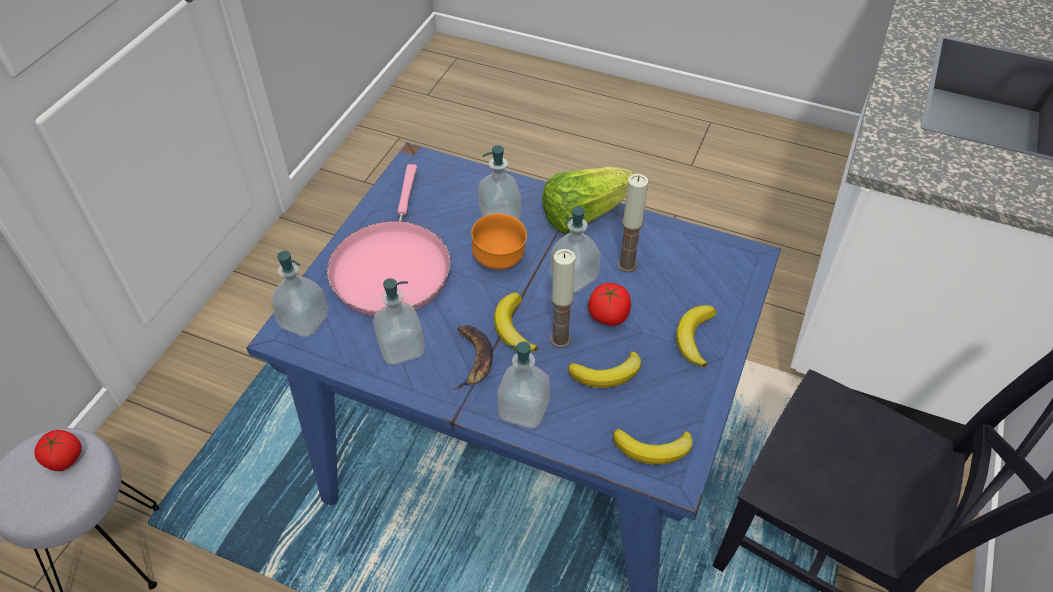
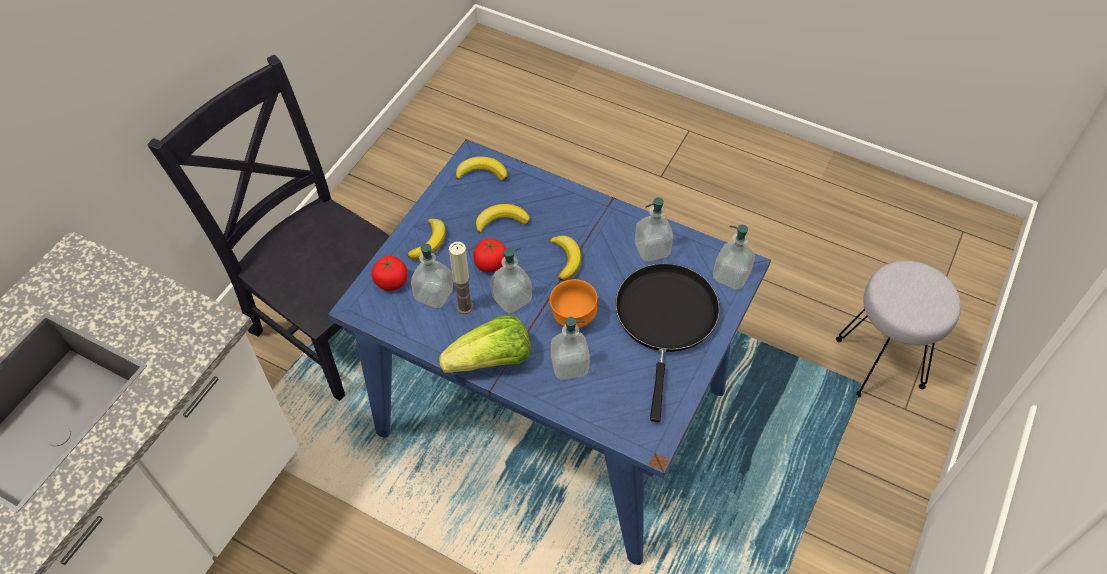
camera: 175 degrees left, 5 degrees up
tomato [34,430,82,471] -> tomato moved to [371,256,407,291]
pink frying pan [327,164,451,316] -> black frying pan [615,263,720,422]
banana [454,325,493,390] -> none
soap dispenser [497,341,550,429] -> soap dispenser moved to [411,244,453,308]
candle [550,249,575,348] -> none

